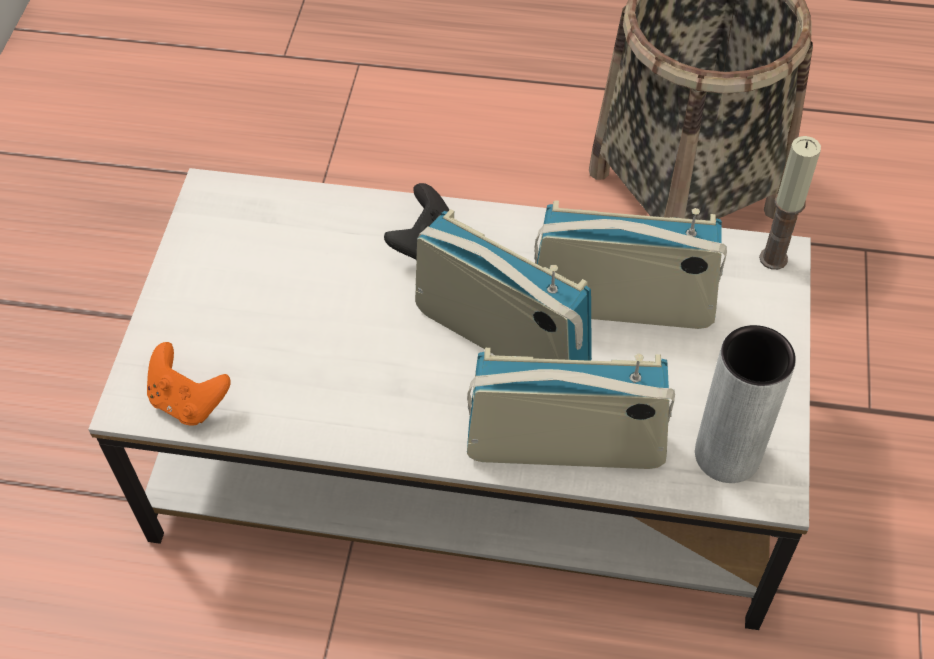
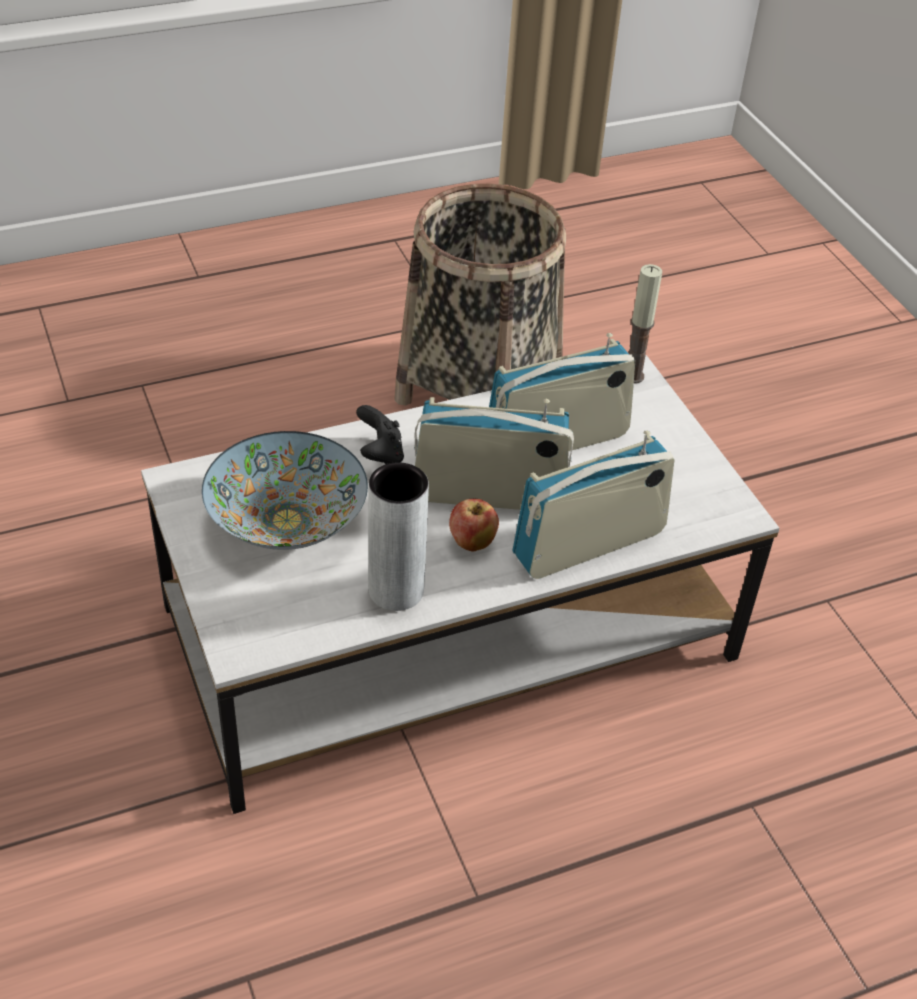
camera: 35 degrees left, 10 degrees down
orange game controller [147,342,231,426] -> none
grey vase [695,325,796,483] -> grey vase moved to [368,462,429,611]
none -> bowl [202,431,368,550]
none -> apple [449,499,499,552]

